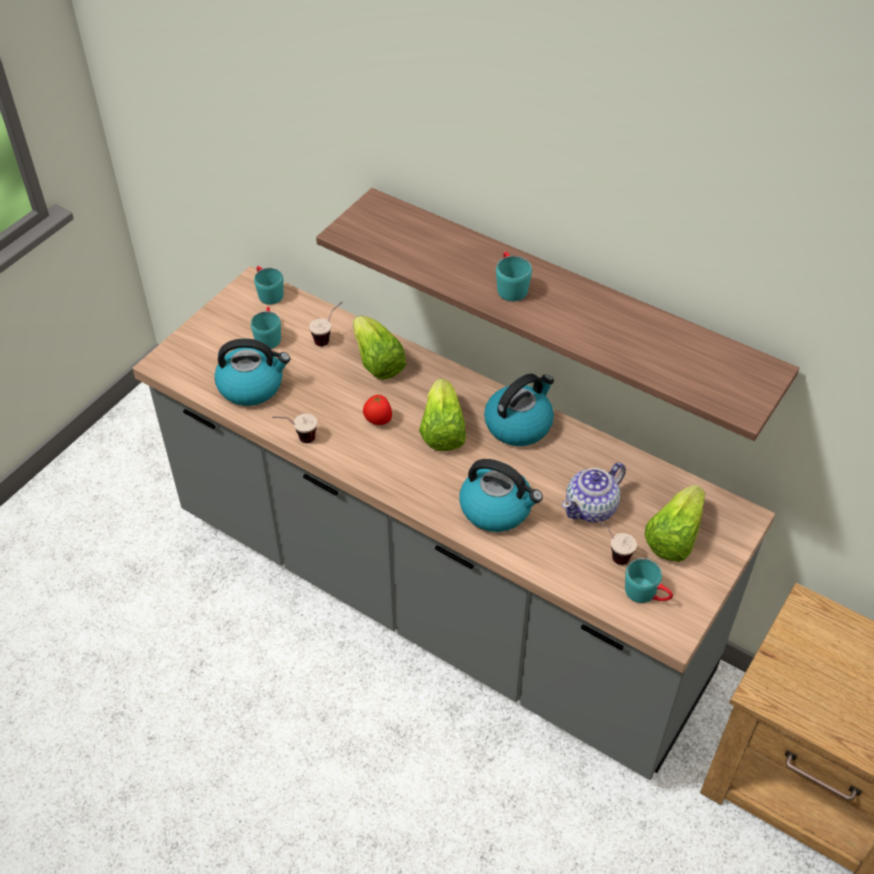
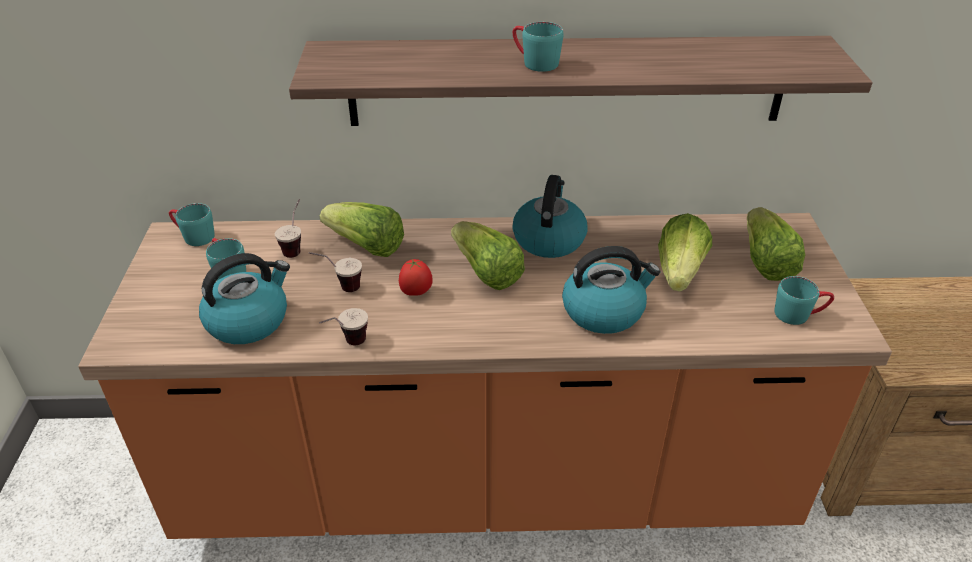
camera: 35 degrees left, 10 degrees down
grey counter [132,266,775,780] -> orange counter [78,213,892,539]
teapot [562,462,626,523] -> lettuce [658,213,712,292]
cup [595,518,637,565] -> cup moved to [309,252,362,292]

